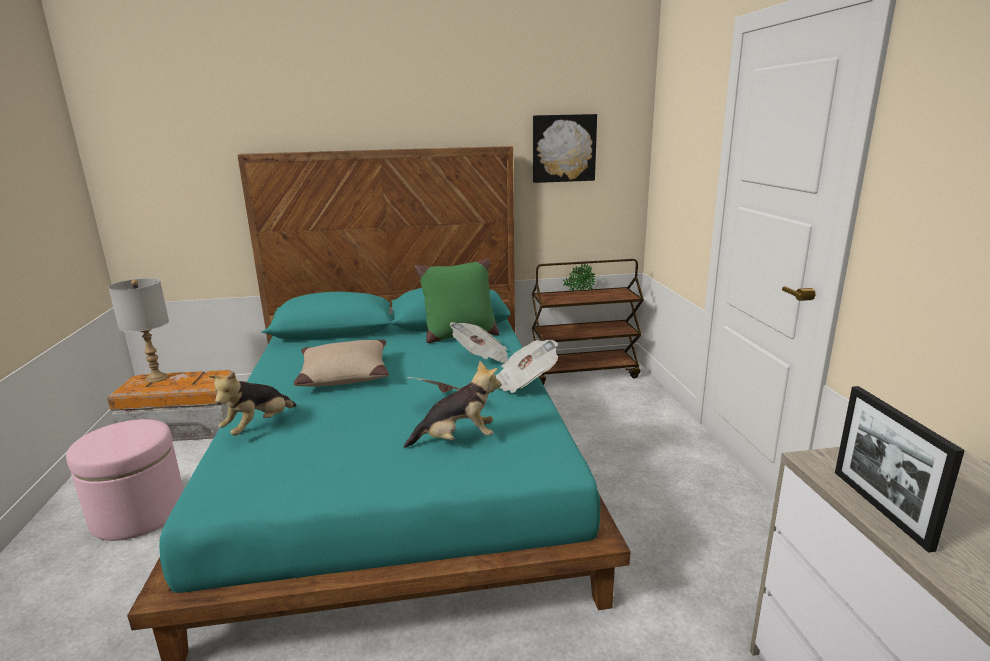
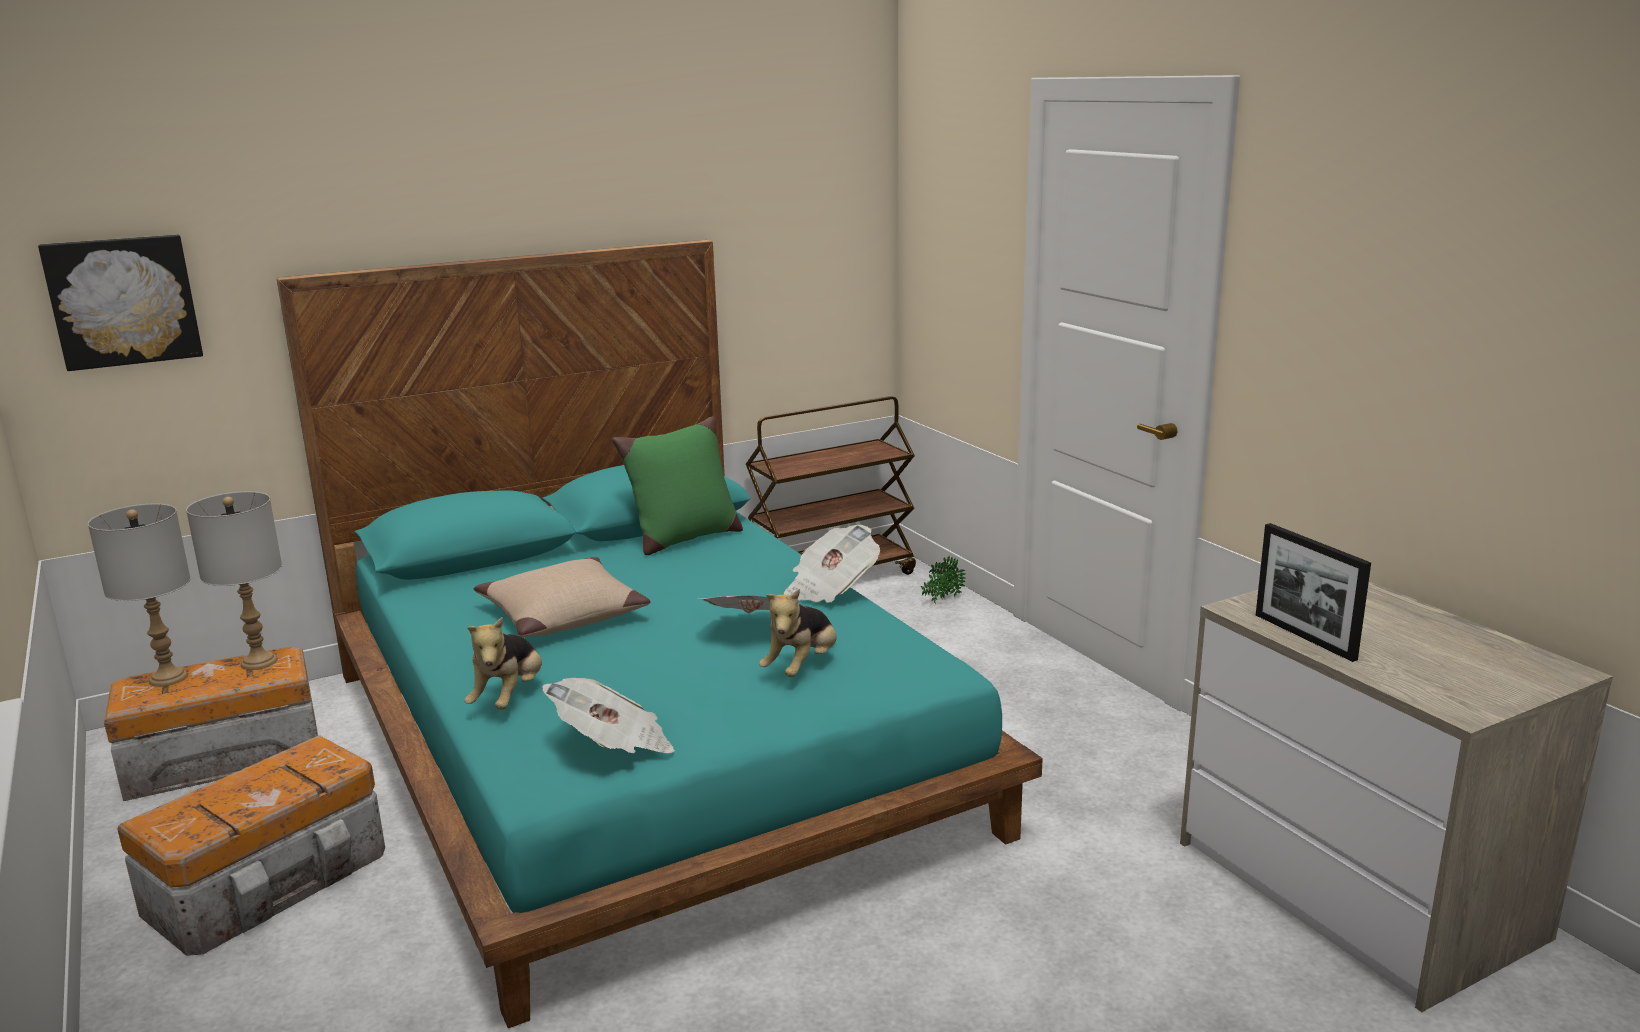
camera: 20 degrees left, 0 degrees up
pink ottoman [66,419,184,541] -> storage box [117,735,385,956]
plush toy [403,360,501,448] -> plush toy turned 150 degrees clockwise [759,589,837,677]
newspaper [450,322,508,363] -> newspaper moved to [543,678,675,753]
picture [533,114,597,183] -> picture moved to [38,235,203,371]
potted plant [563,264,596,293] -> potted plant moved to [921,556,966,604]
none -> grey table lamp [186,491,282,670]

